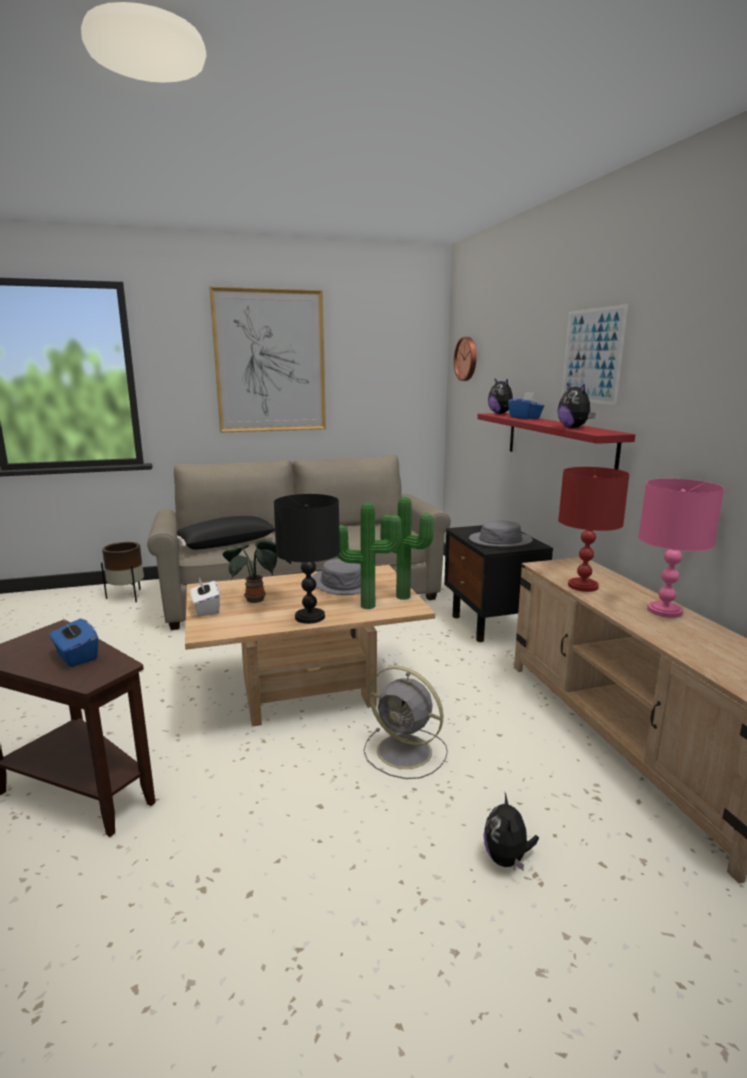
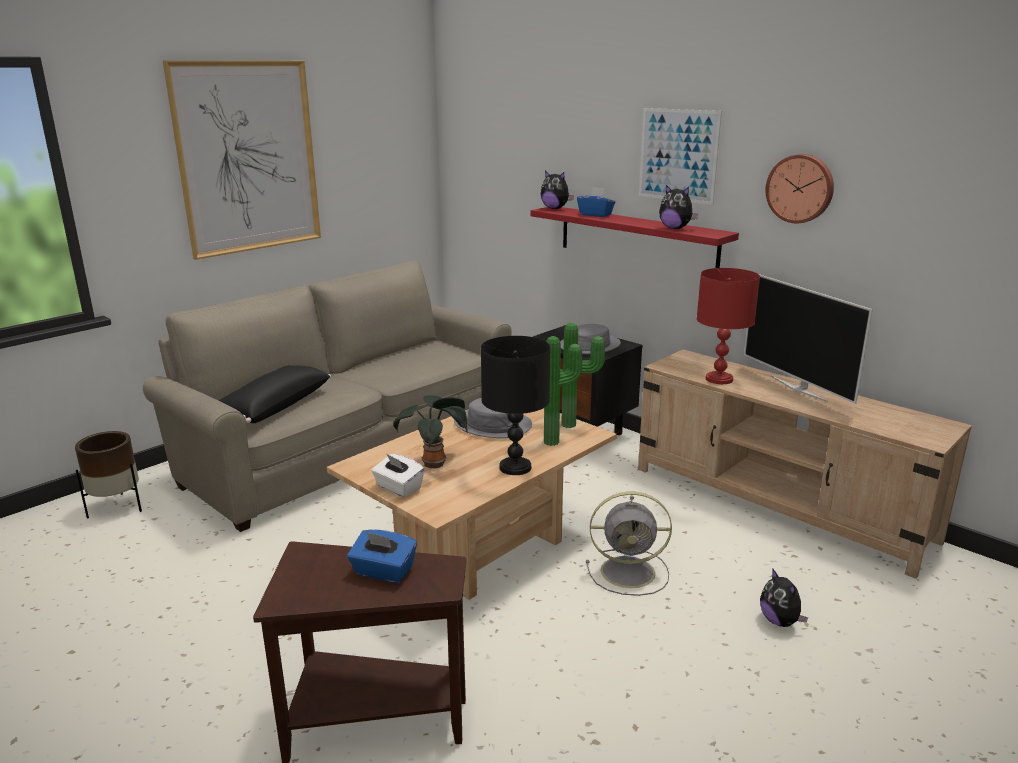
camera: 30 degrees left, 5 degrees up
wall clock [454,337,477,381] -> wall clock moved to [765,154,834,223]
pink table lamp [638,479,724,618] -> television [744,274,873,404]

